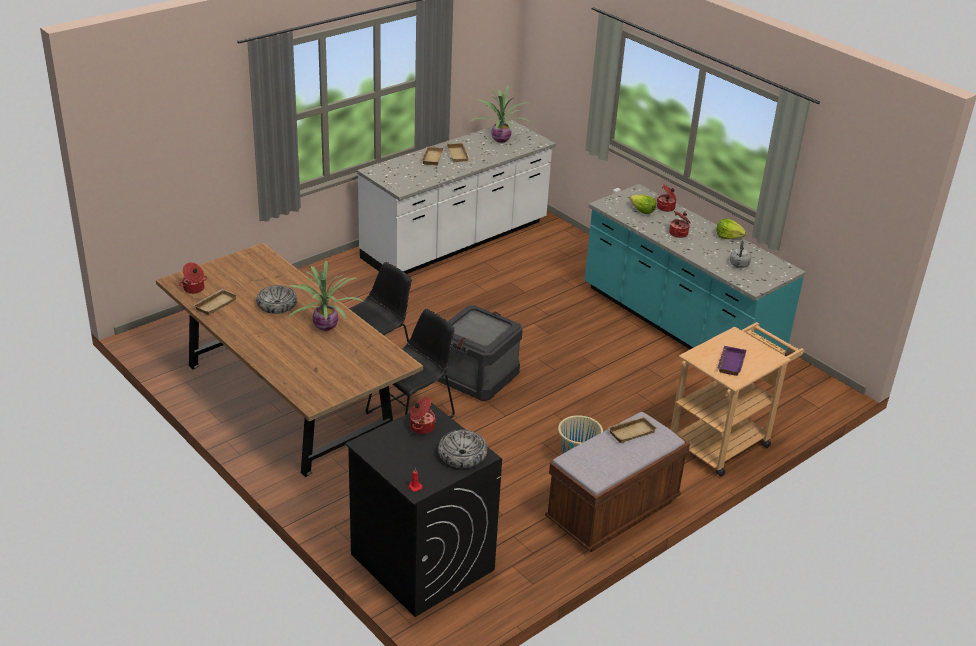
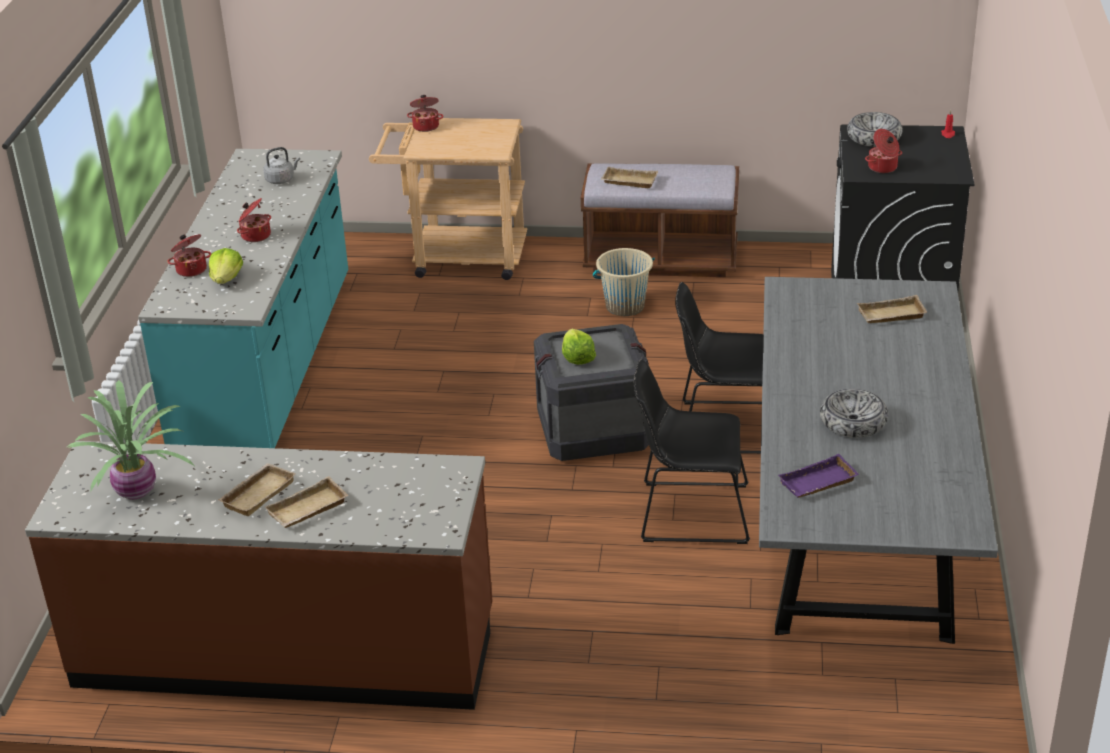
camera: 130 degrees left, 0 degrees up
brown dining table [156,243,423,477] -> grey dining table [759,277,998,644]
cooking pot [179,262,207,294] -> cooking pot moved to [407,95,444,132]
beige tray [193,289,237,315] -> beige tray moved to [857,295,927,323]
potted plant [288,260,363,331] -> none
white counter [357,120,556,274] -> brown counter [25,441,493,710]
lettuce [716,218,747,239] -> lettuce moved to [562,329,596,365]
purple tray [717,346,746,376] -> purple tray moved to [778,454,859,498]

